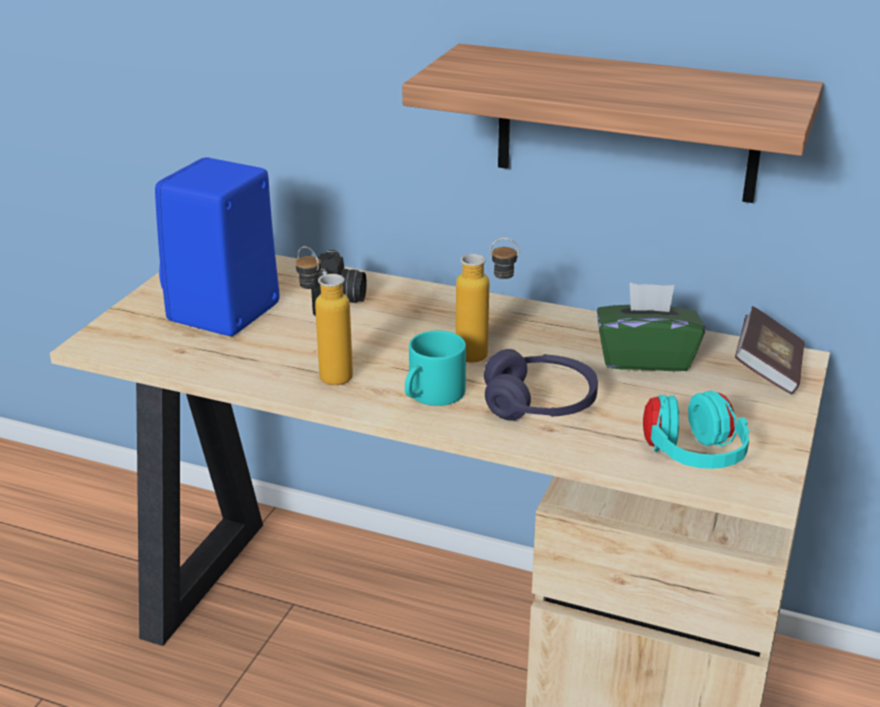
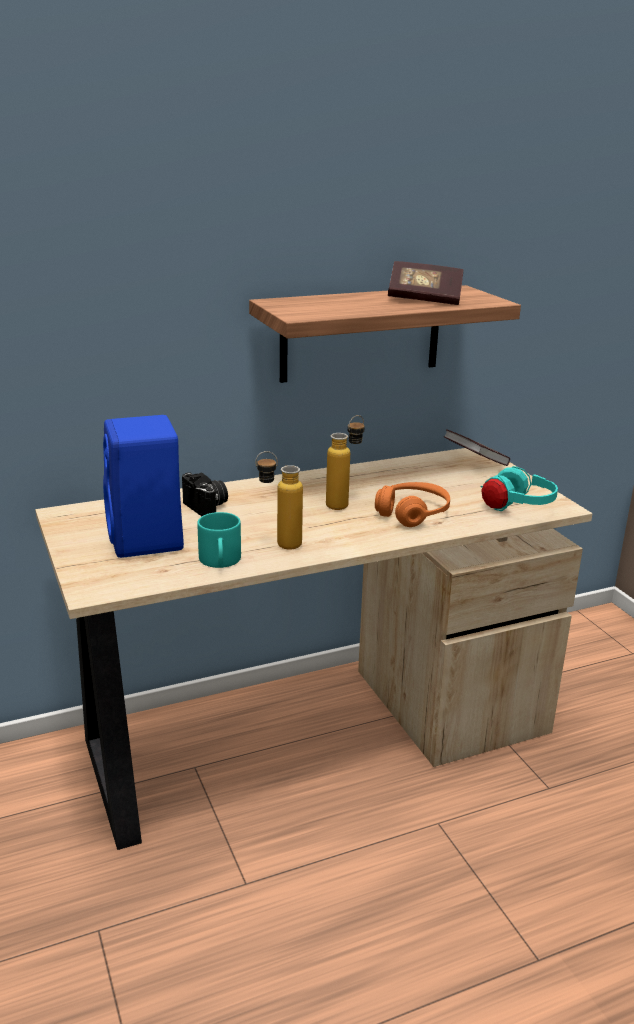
camera: 45 degrees left, 5 degrees down
turquoise mug [405,331,466,406] -> turquoise mug moved to [197,512,241,568]
purple headphones [484,349,598,421] -> orange headphones [375,482,450,527]
green tissue box [597,282,705,371] -> none
none -> book [388,261,463,305]

